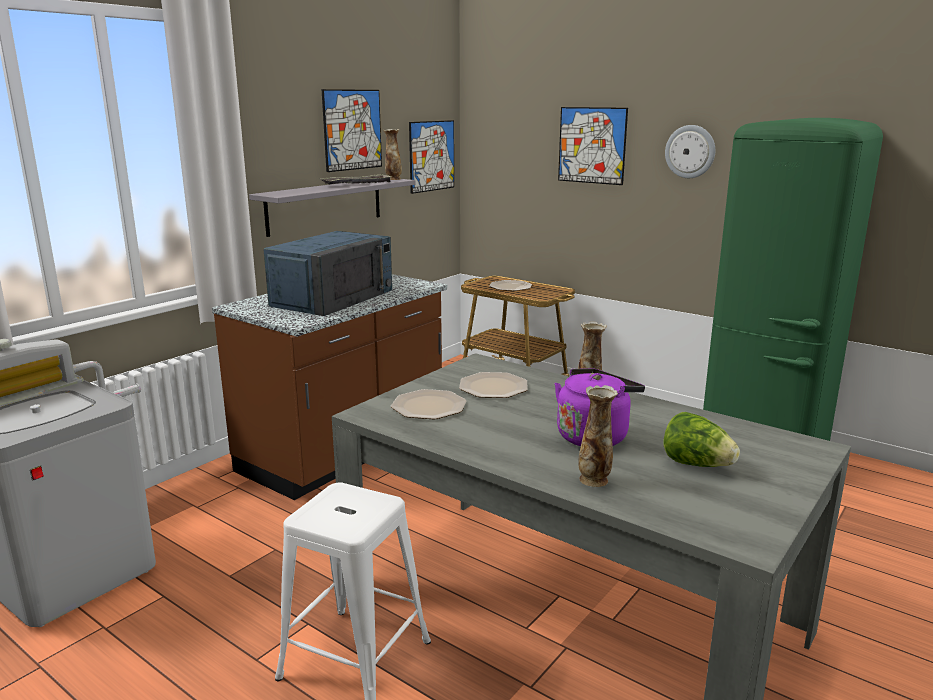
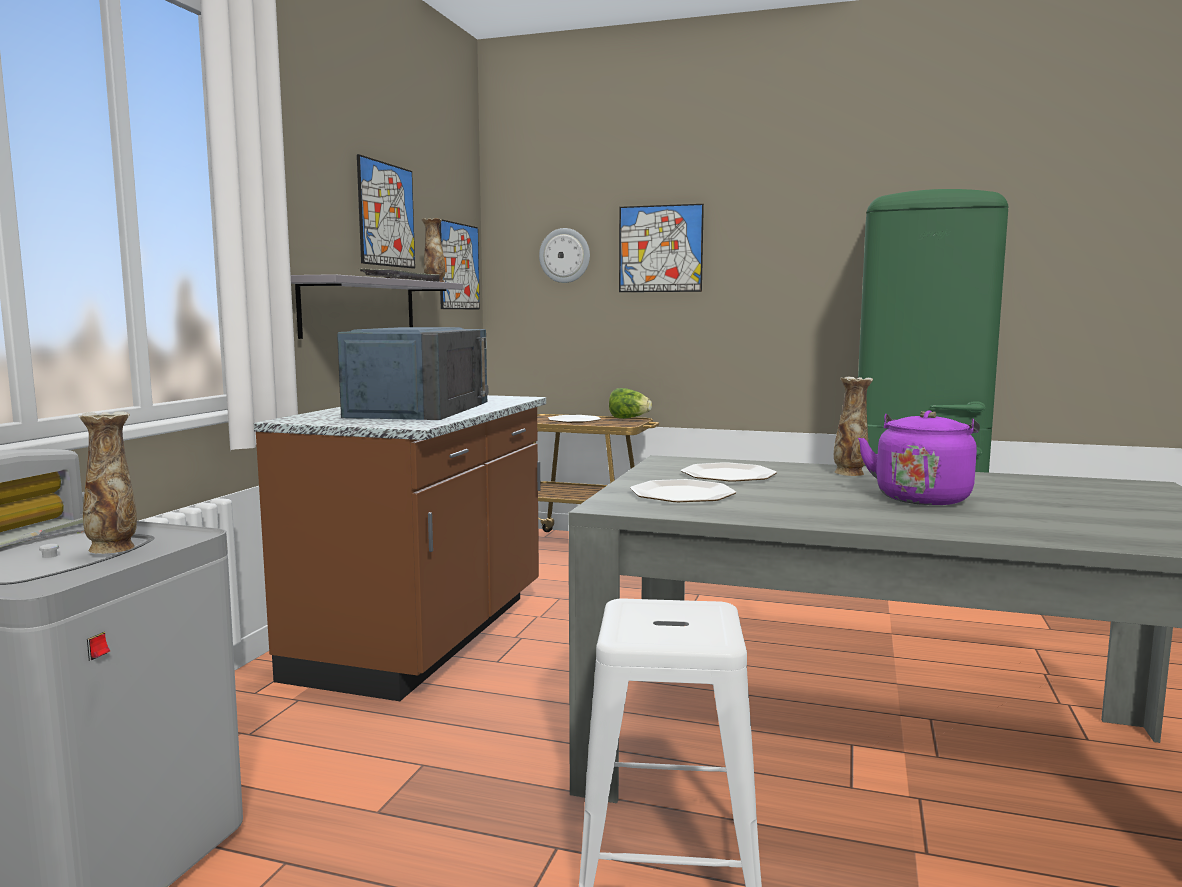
camera: 20 degrees left, 10 degrees down
vase [578,385,618,487] -> vase moved to [78,411,137,554]
lettuce [664,412,740,467] -> lettuce moved to [609,388,652,419]
wall clock [665,125,715,178] -> wall clock moved to [539,228,590,283]

